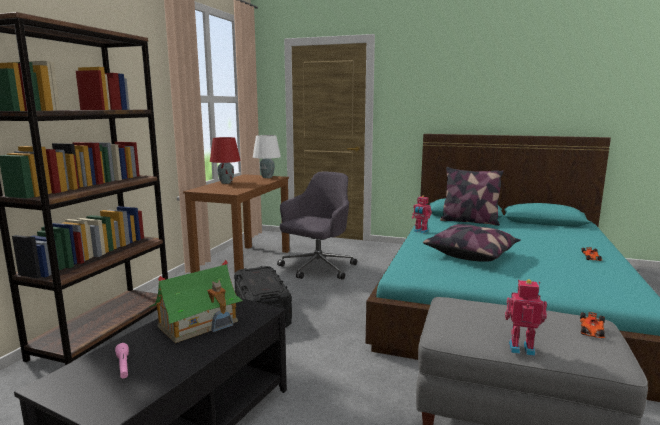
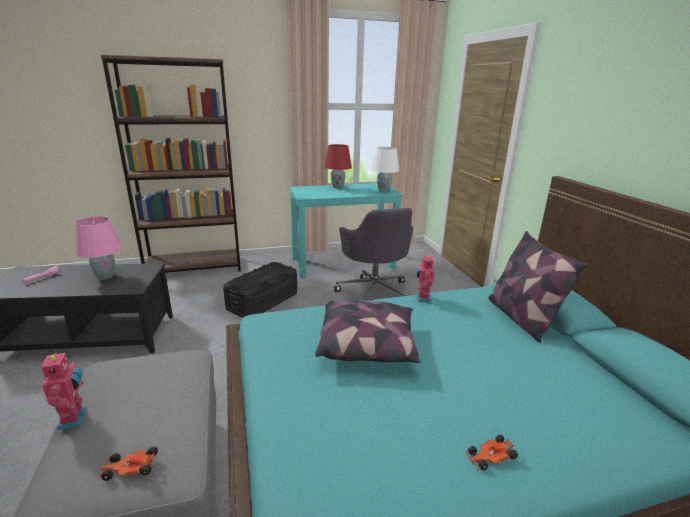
camera: 55 degrees right, 10 degrees up
toy house [149,260,243,343] -> pink table lamp [75,216,122,280]
brown desk [183,174,289,273] -> turquoise desk [289,183,403,278]
grey office chair [277,172,357,280] -> grey office chair turned 75 degrees clockwise [334,208,413,301]

